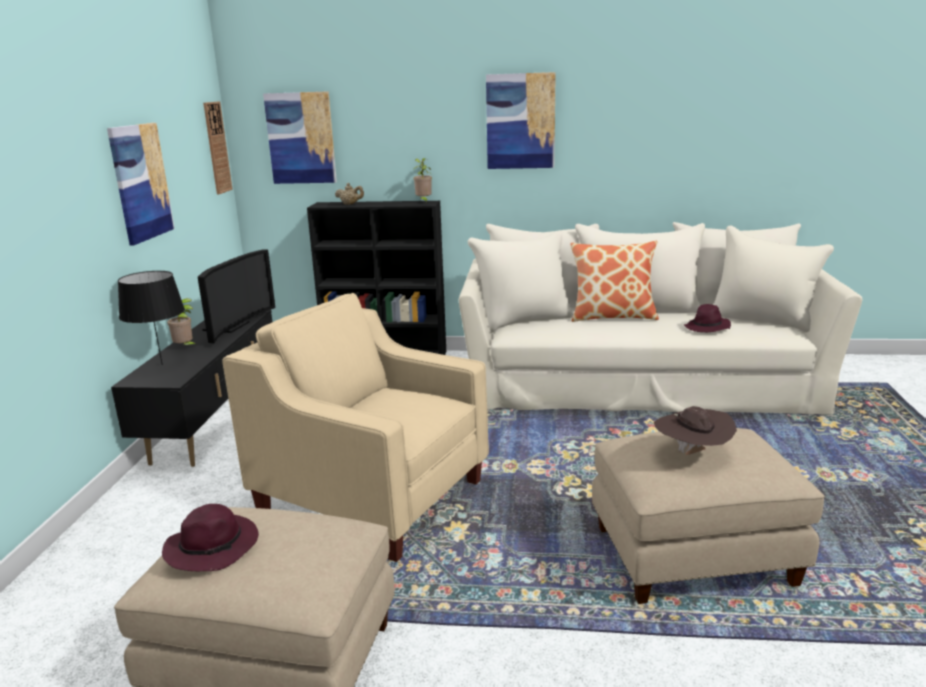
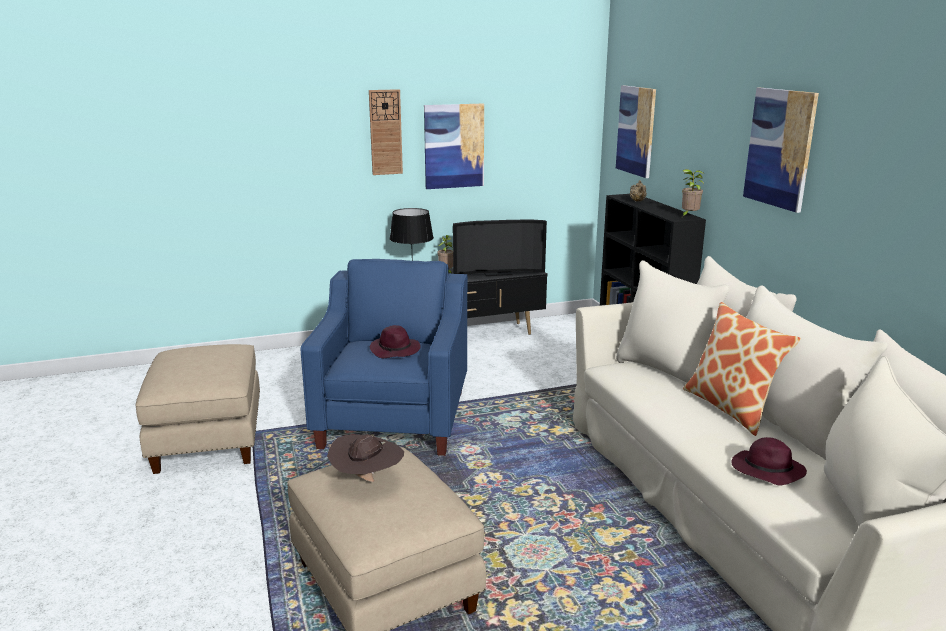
camera: 65 degrees right, 0 degrees up
purple hat [162,504,259,571] -> purple hat moved to [370,325,421,358]
wall clock [203,102,233,194] -> wall clock moved to [369,89,403,175]
beige armchair [222,293,489,562] -> blue armchair [301,259,468,456]

